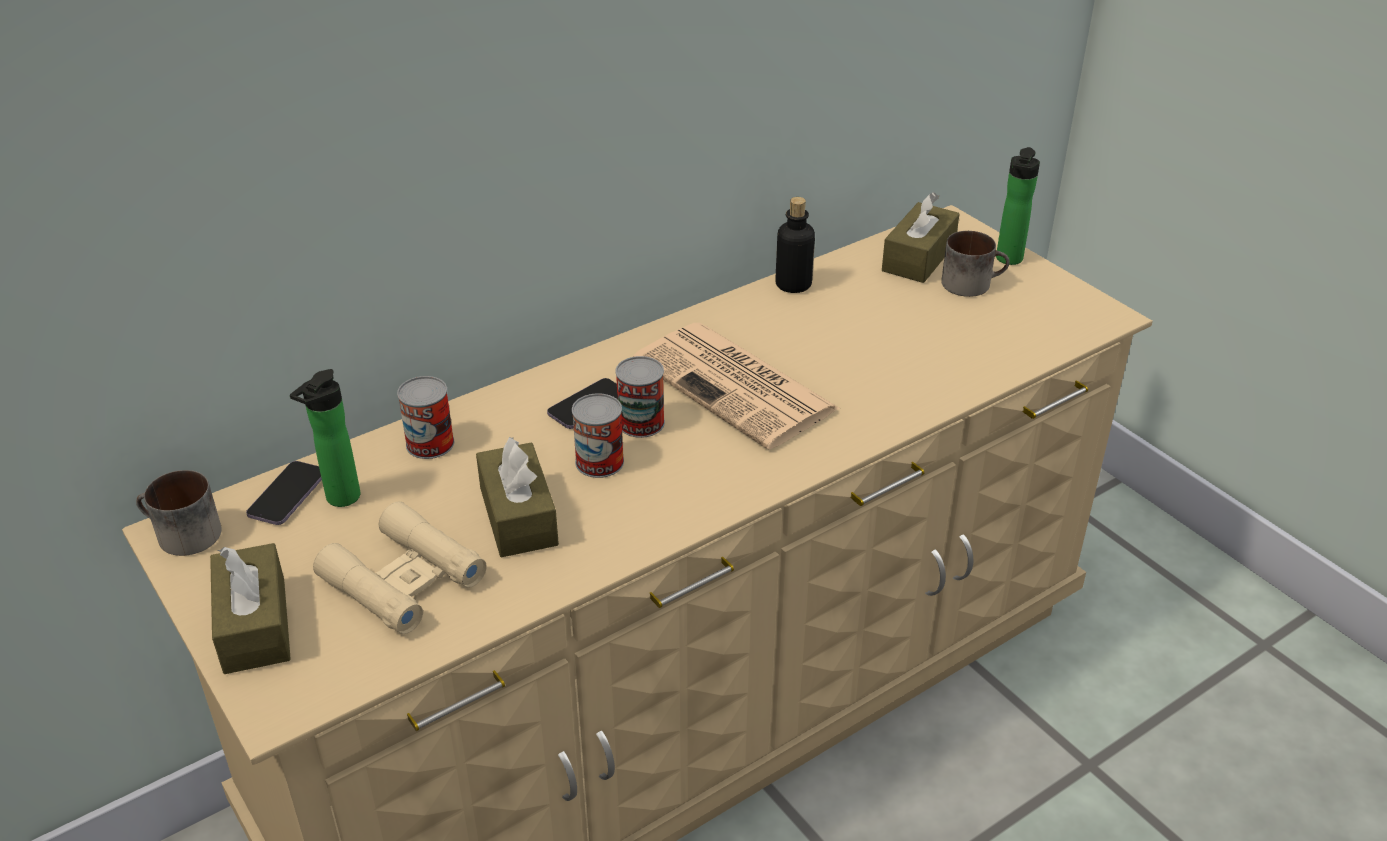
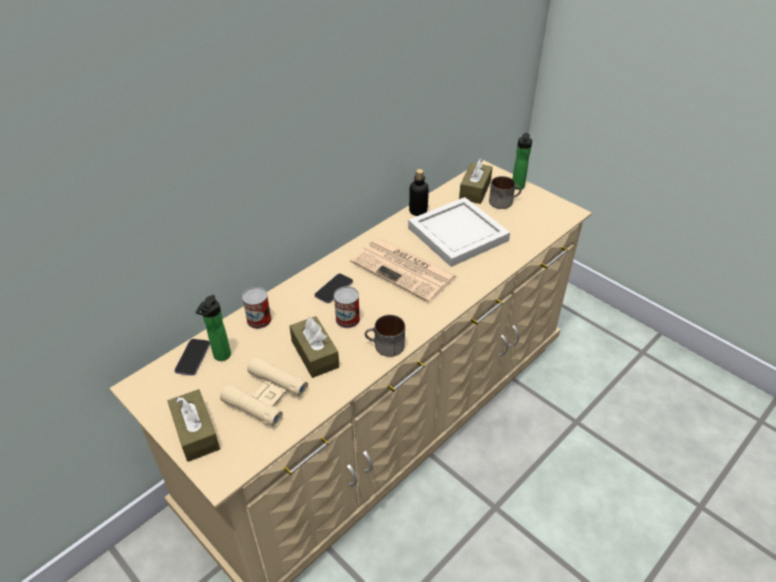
camera: 10 degrees left, 5 degrees up
mug [136,470,222,556] -> mug moved to [365,315,405,357]
can [616,356,665,438] -> none
none -> white tray [408,197,510,267]

